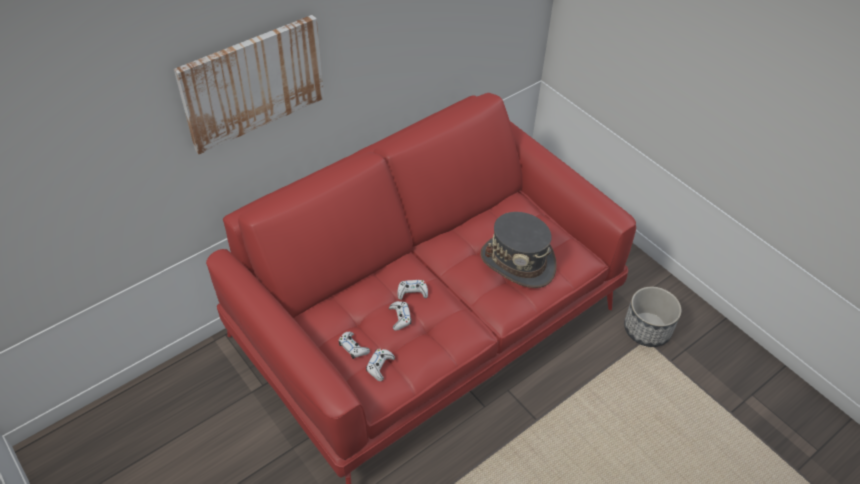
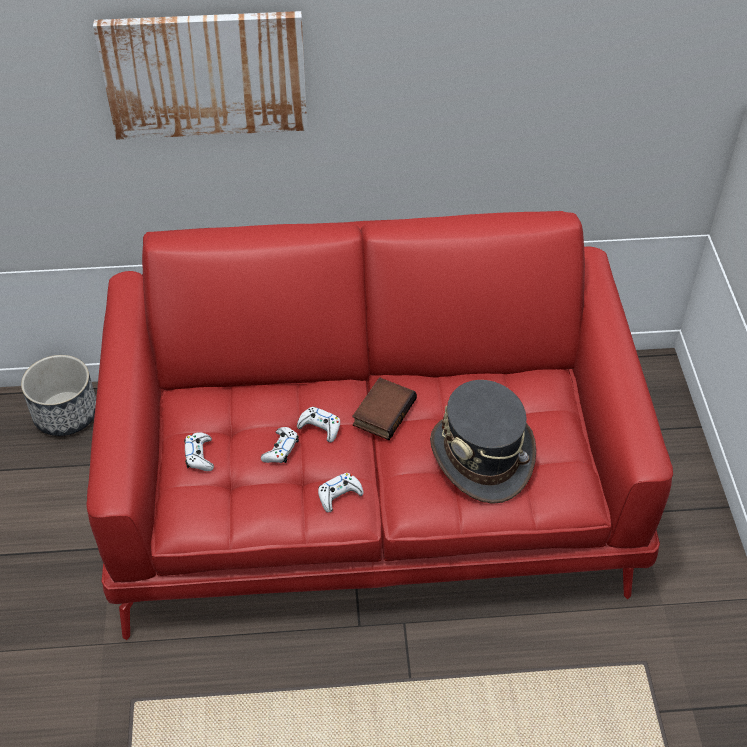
camera: 35 degrees right, 0 degrees up
white game controller [366,349,395,381] -> white game controller moved to [318,473,364,513]
planter [624,287,681,347] -> planter moved to [21,355,96,436]
none -> book [352,377,417,440]

